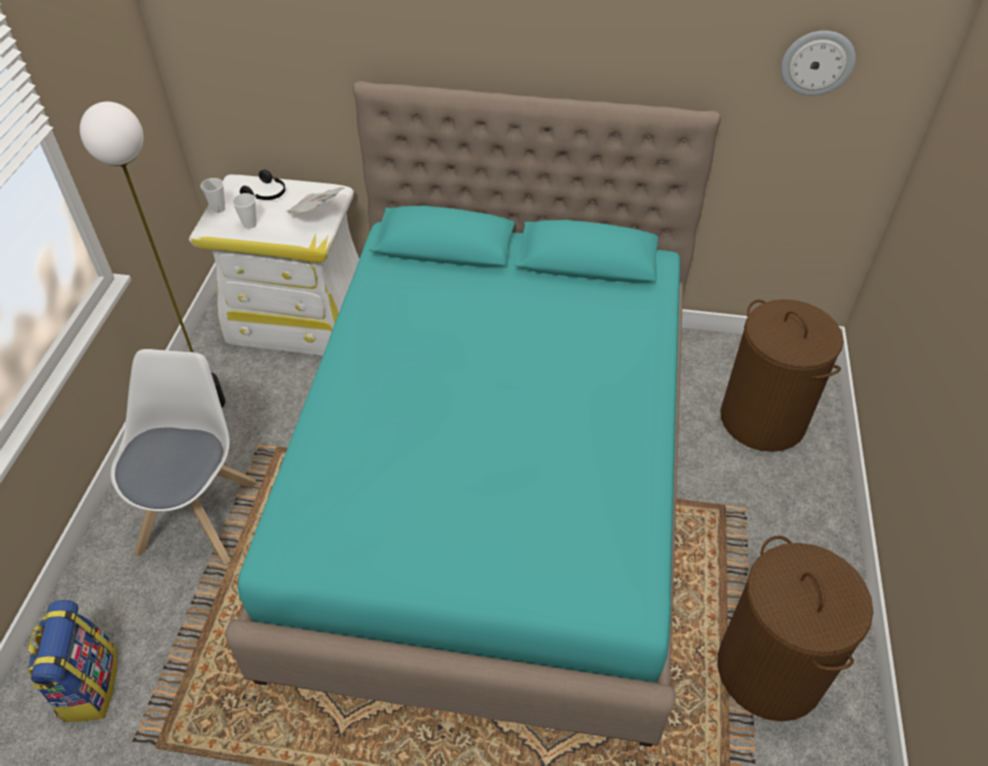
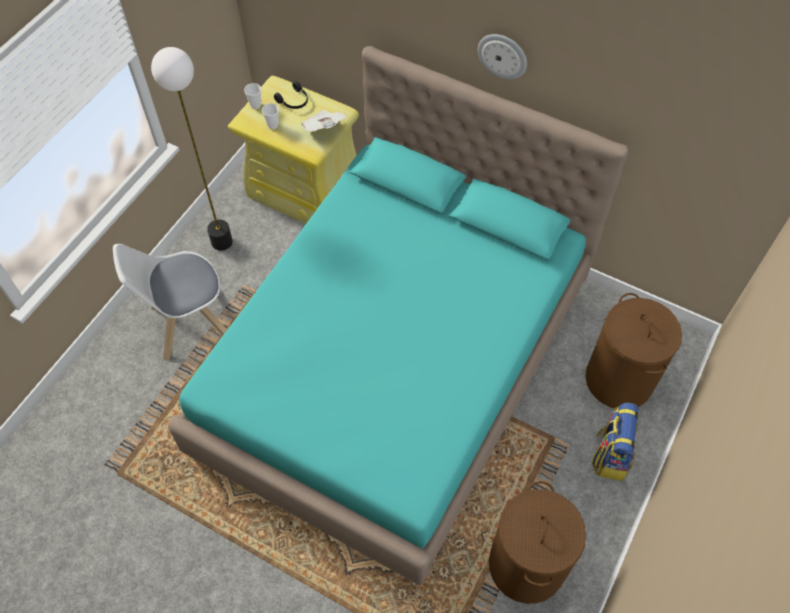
camera: 20 degrees right, 10 degrees up
backpack [28,600,118,723] -> backpack moved to [592,403,638,481]
chair [111,349,257,565] -> chair turned 135 degrees counterclockwise [113,244,227,361]
white nightstand [189,175,359,356] -> yellow nightstand [228,76,359,224]
wall clock [781,31,856,96] -> wall clock moved to [478,34,527,79]

